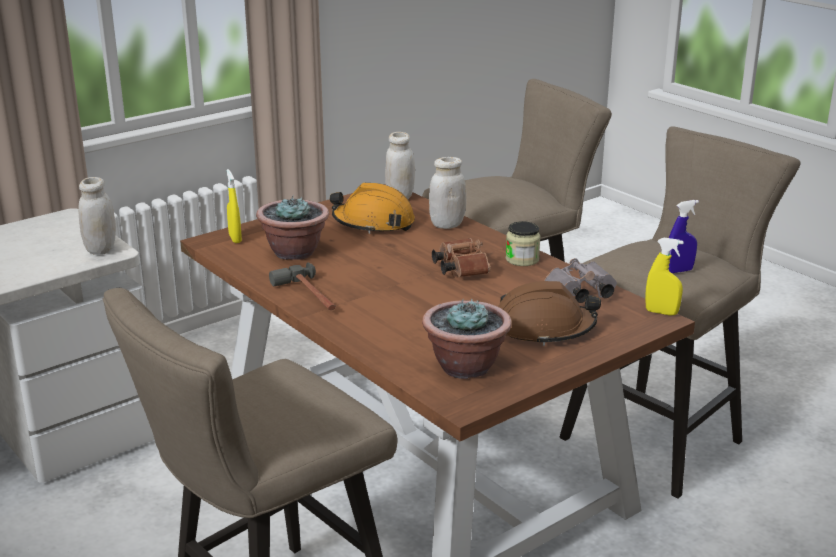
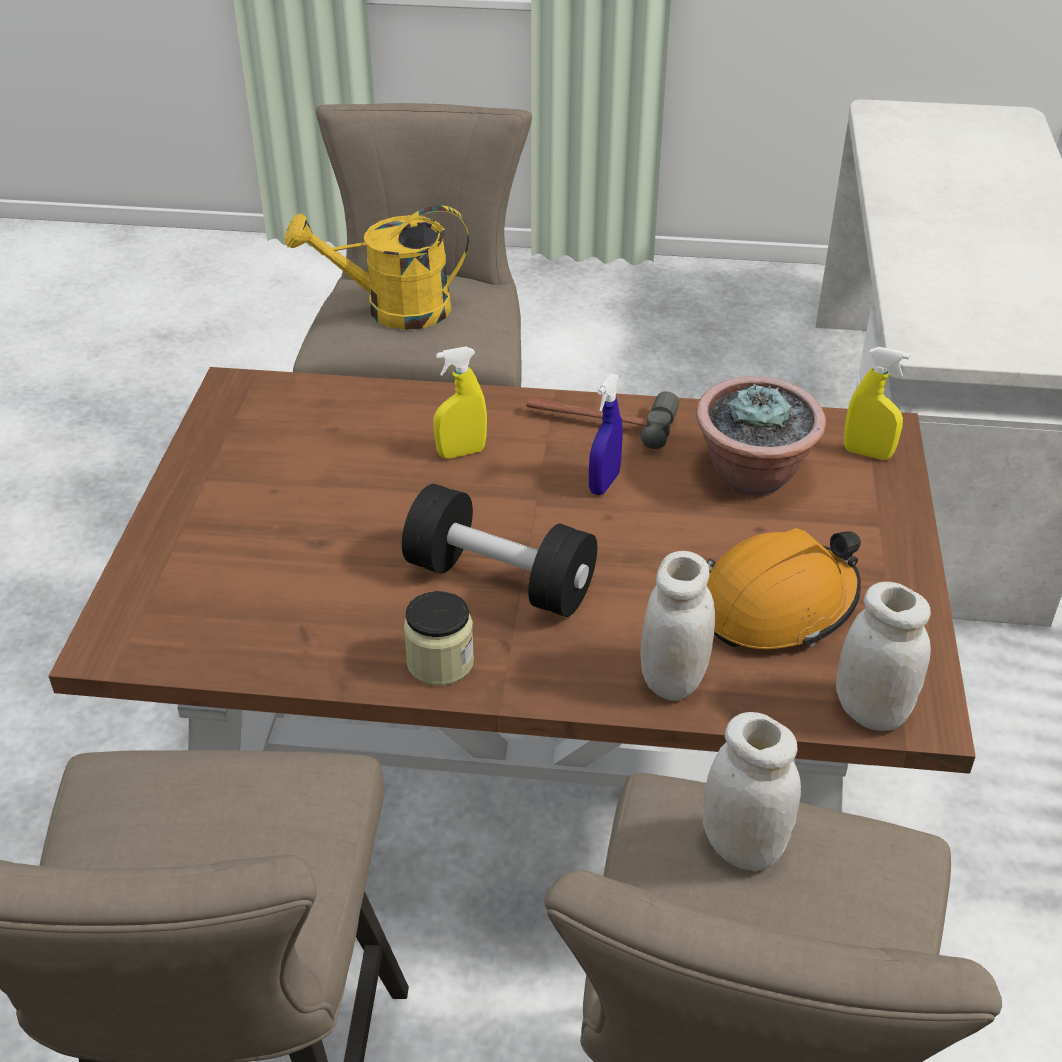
camera: 135 degrees right, 15 degrees up
white jar [78,177,116,255] -> white jar moved to [703,712,801,871]
potted plant [422,299,512,379] -> none
brown binoculars [432,238,491,278] -> black dumbbell [402,484,597,617]
brown hard hat [498,281,601,346] -> none
grey binoculars [544,258,617,303] -> none
yellow spray bottle [645,238,684,315] -> yellow spray bottle moved to [433,346,487,459]
blue spray bottle [669,200,699,273] -> blue spray bottle moved to [589,373,623,495]
none -> yellow watering can [285,205,469,330]

